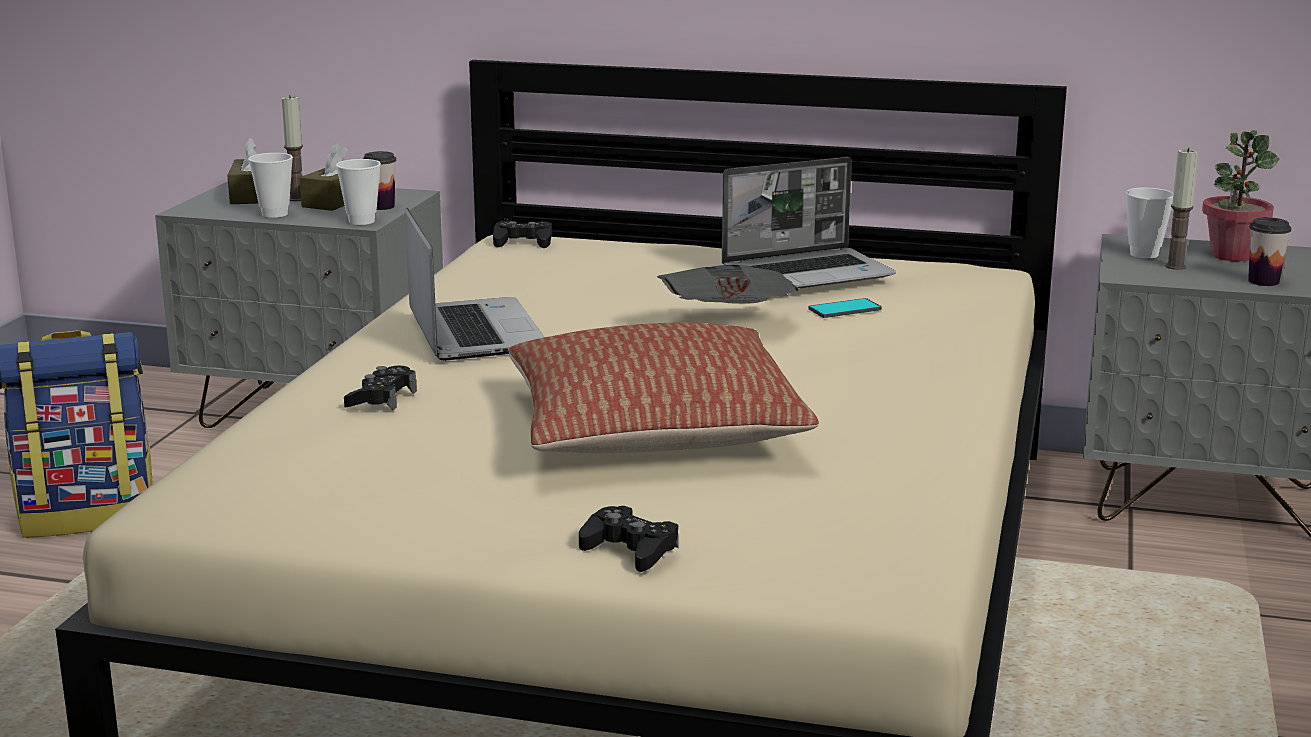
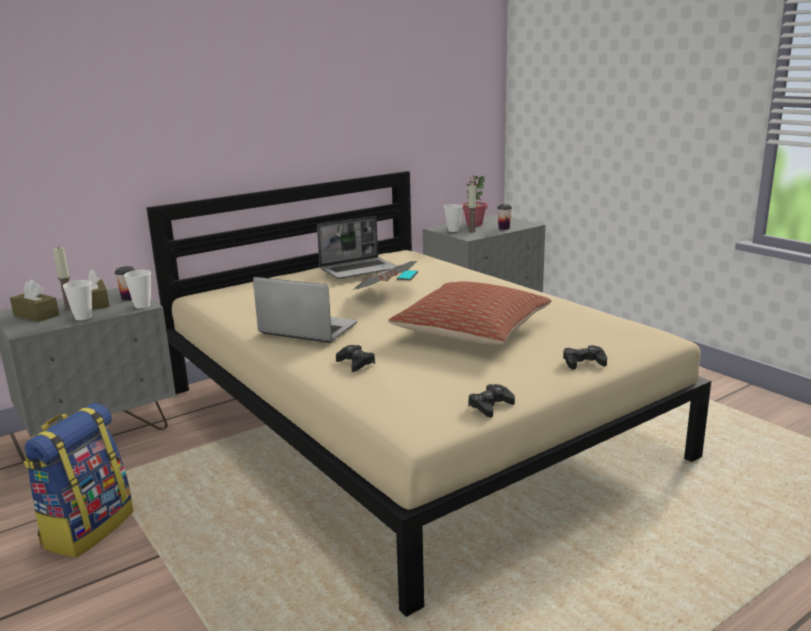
camera: 50 degrees left, 0 degrees up
black game controller [493,221,552,248] -> black game controller moved to [468,384,515,418]
laptop [722,157,896,288] -> laptop turned 45 degrees clockwise [317,216,396,279]

